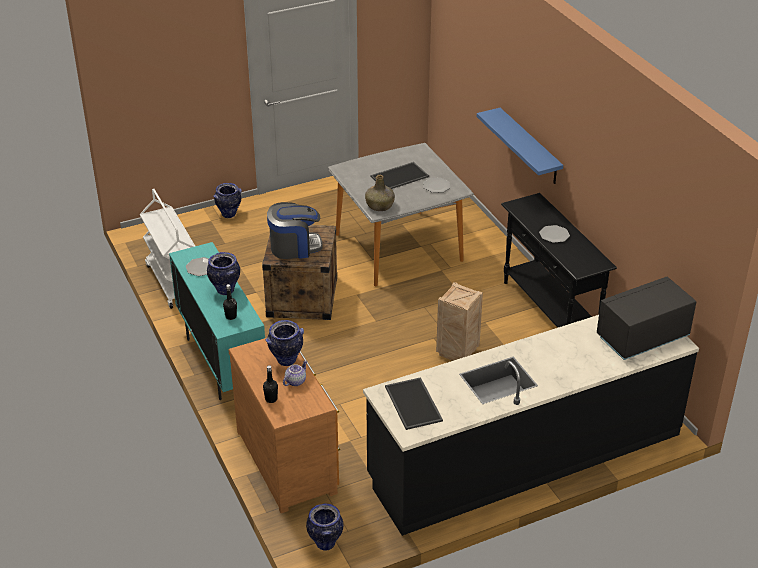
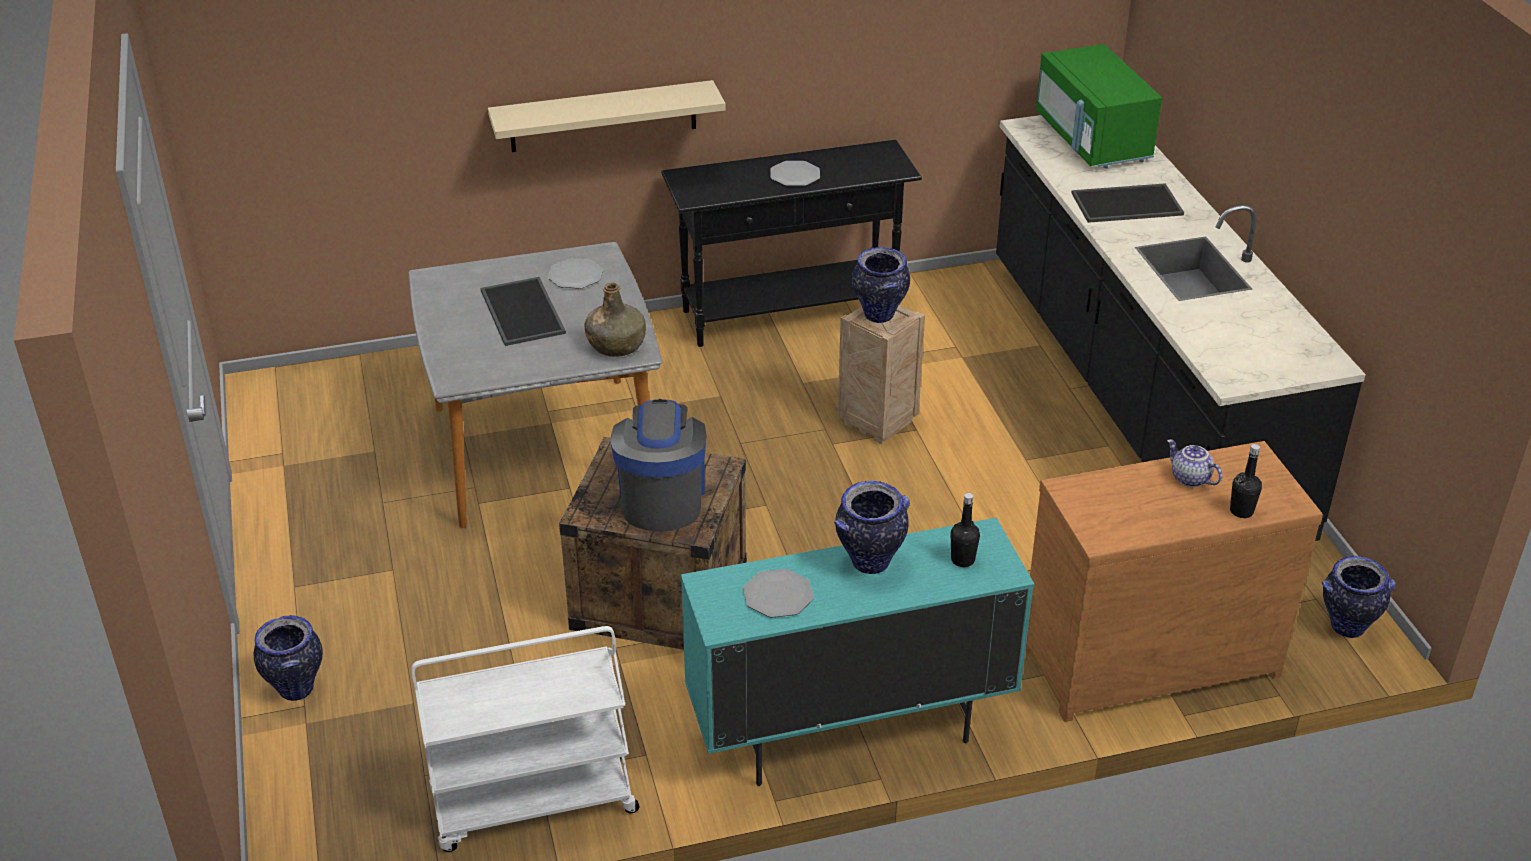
camera: 80 degrees left, 0 degrees up
vase [265,320,304,366] -> vase moved to [852,247,910,323]
tray [385,377,443,430] -> tray moved to [1072,183,1184,223]
blue shelf [477,108,563,184] -> beige shelf [488,80,726,152]
black microwave [597,276,696,360] -> green microwave [1036,44,1162,168]

